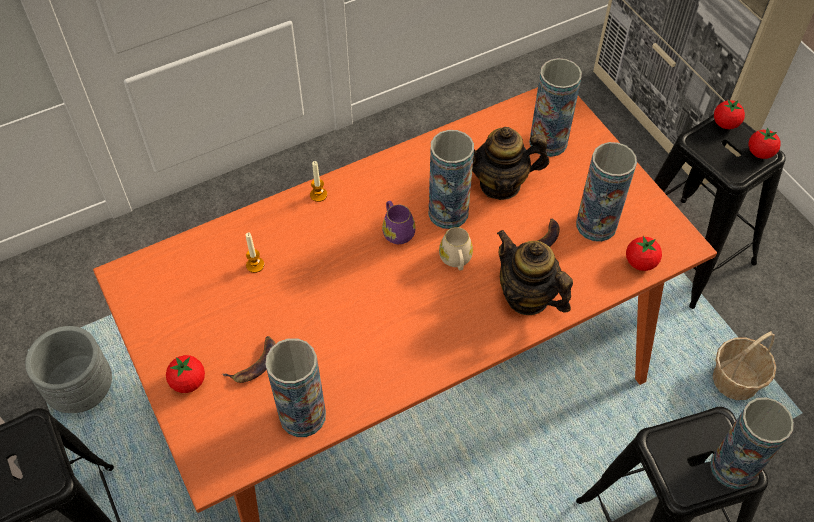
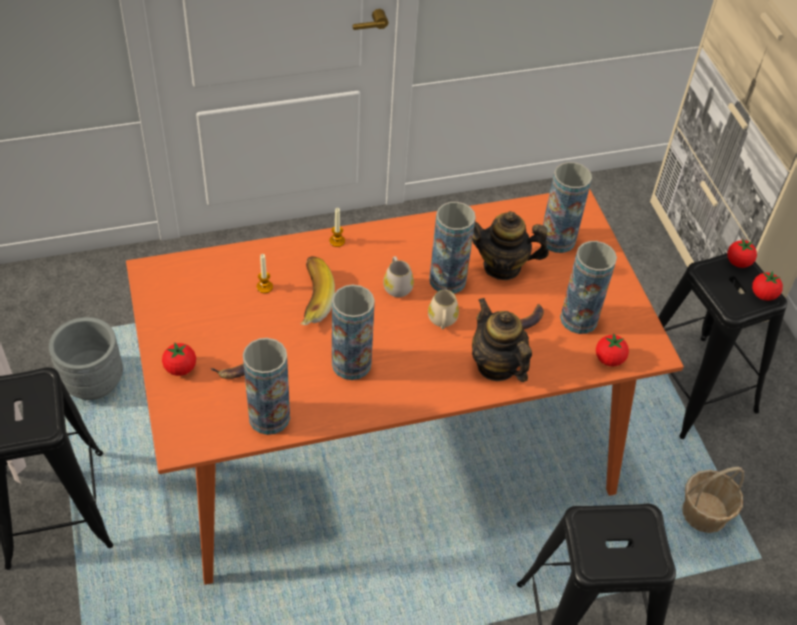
camera: 10 degrees right, 5 degrees down
purple mug [382,201,416,244] -> white mug [383,256,414,297]
vase [710,397,794,489] -> vase moved to [332,285,375,380]
none -> banana [300,256,335,325]

